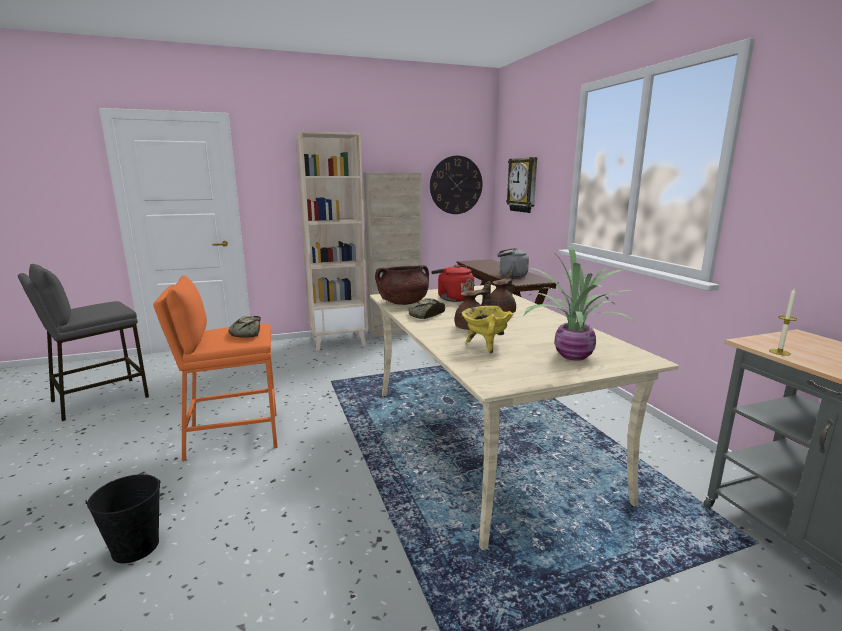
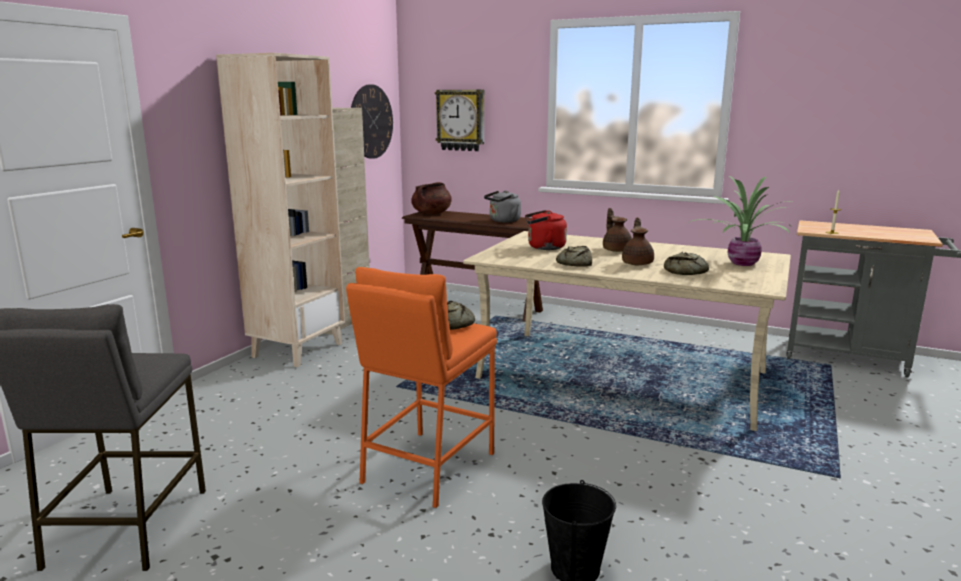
camera: 45 degrees left, 0 degrees up
brown cooking pot [375,265,429,305] -> brown cooking pot moved to [411,182,452,214]
yellow cooking pot [462,306,514,354] -> bread [664,252,709,275]

